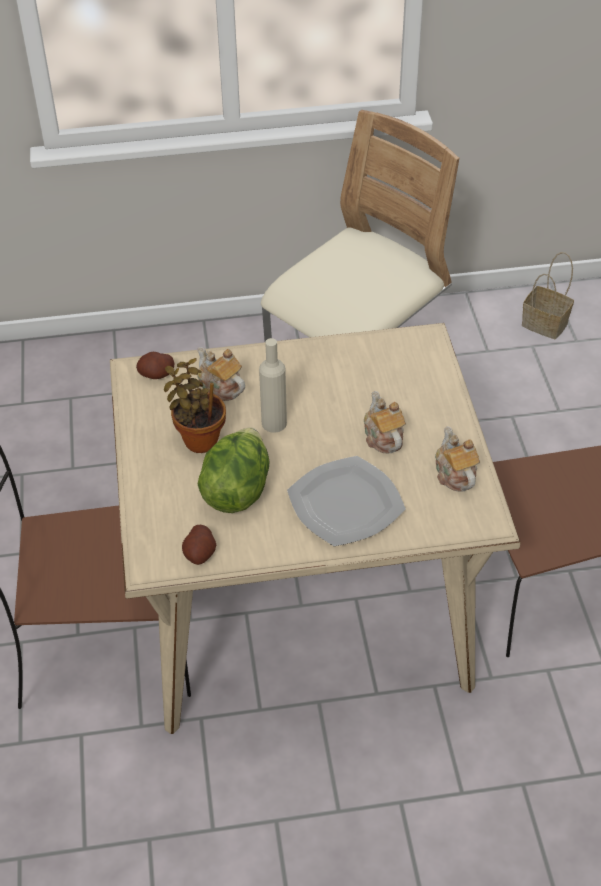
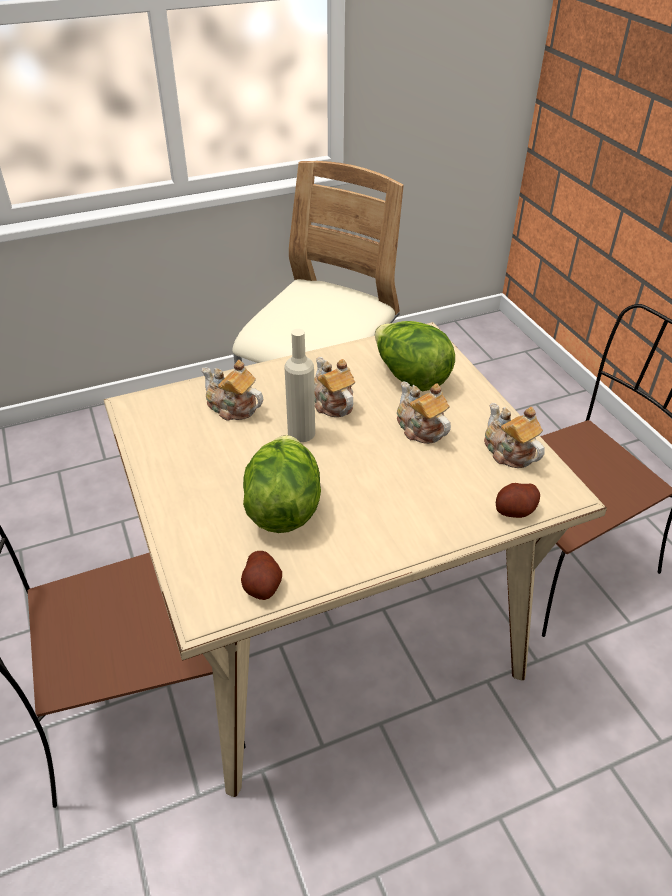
camera: 15 degrees left, 5 degrees down
potato [136,352,174,379] -> potato moved to [496,483,540,518]
potted plant [164,358,226,453] -> none
plate [287,456,406,546] -> none
basket [522,252,574,339] -> none
none -> teapot [314,357,355,417]
none -> lettuce [375,321,455,391]

